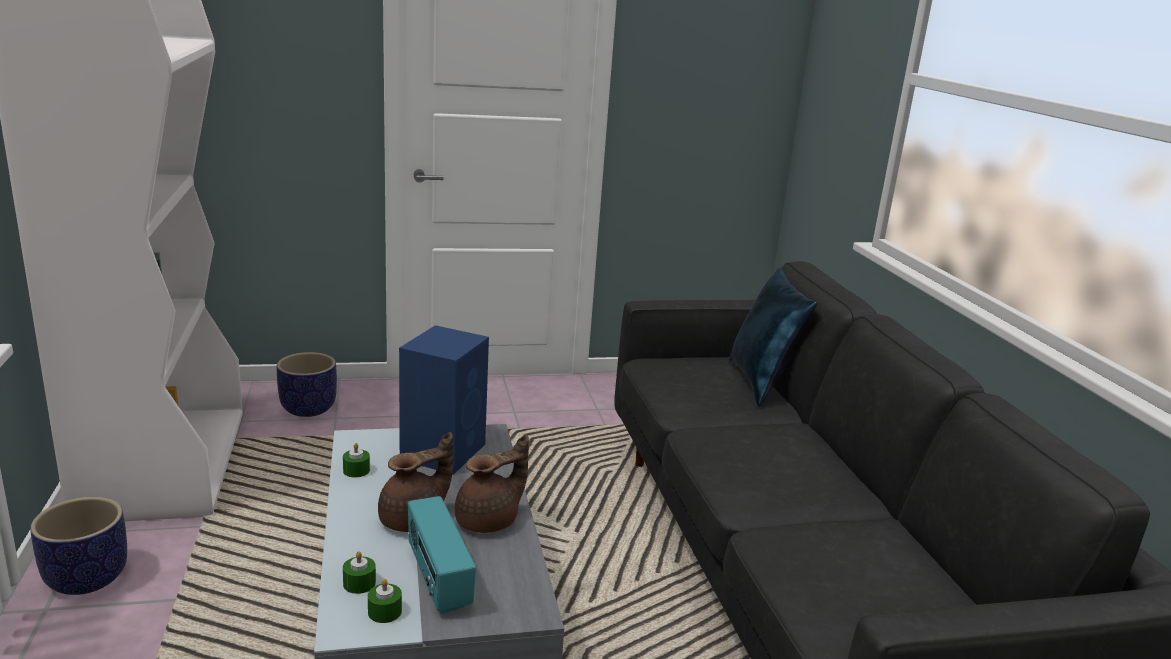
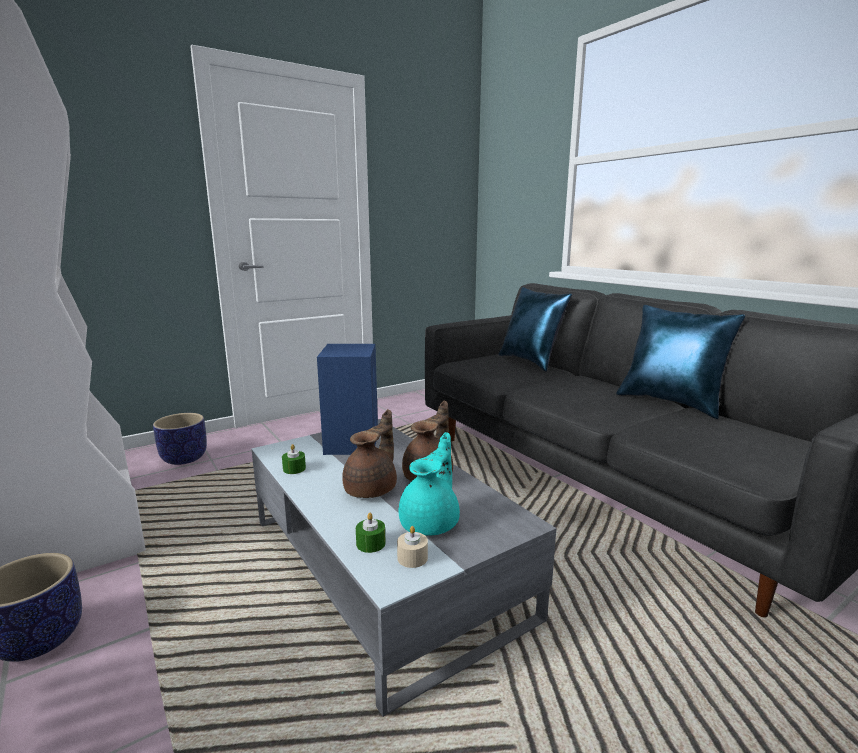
camera: 20 degrees left, 5 degrees down
green candle [368,579,402,623] -> beige candle [397,526,428,568]
radio [408,496,476,614] -> turquoise teapot [399,432,460,536]
none -> blue pillow [616,305,745,419]

